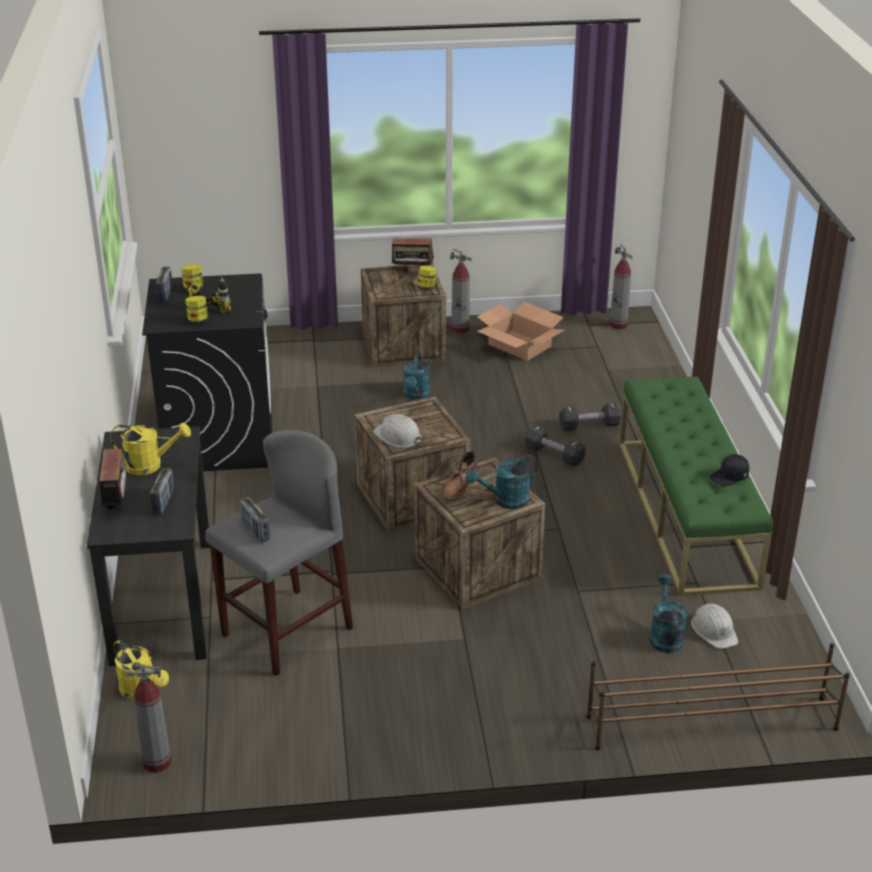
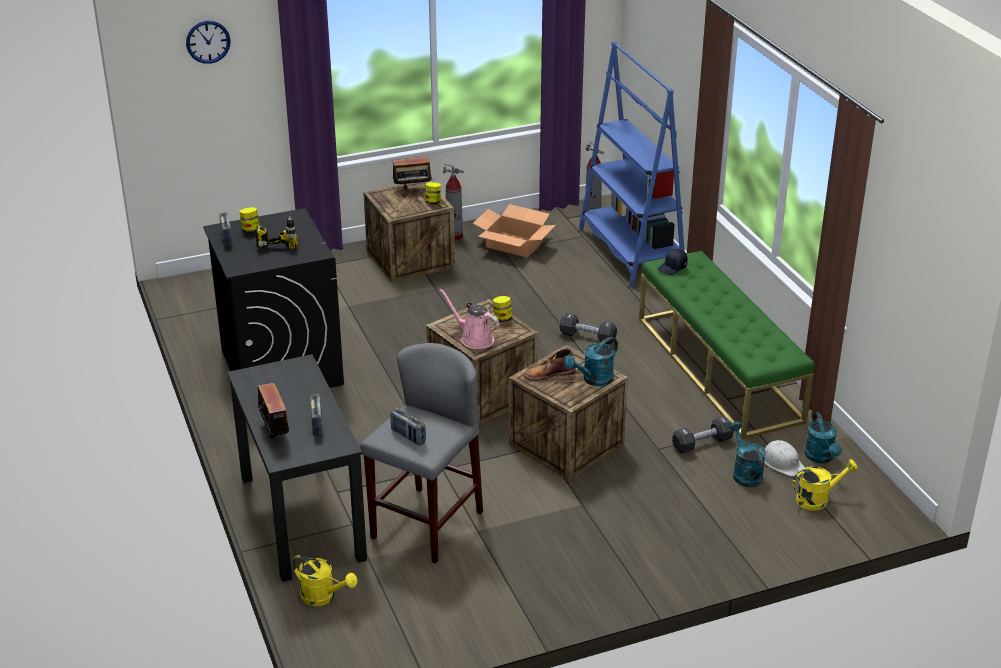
camera: 15 degrees left, 0 degrees up
yellow watering can [110,423,191,475] -> yellow watering can moved to [793,459,858,511]
fire extinguisher [126,662,171,773] -> none
jar [185,296,208,323] -> jar moved to [493,296,512,322]
white hard hat [373,414,422,448] -> pink watering can [440,289,500,349]
turquoise watering can [403,353,430,400] -> turquoise watering can moved to [805,412,842,464]
brown boot [441,451,479,501] -> brown boot turned 60 degrees clockwise [523,349,575,381]
black dumbbell [559,402,622,431] -> black dumbbell moved to [672,416,734,454]
brown shoe rack [587,643,850,750] -> none
black cap [709,454,749,486] -> black cap moved to [658,249,688,275]
none -> wall clock [186,21,231,64]
none -> blue bookcase [579,41,685,287]

